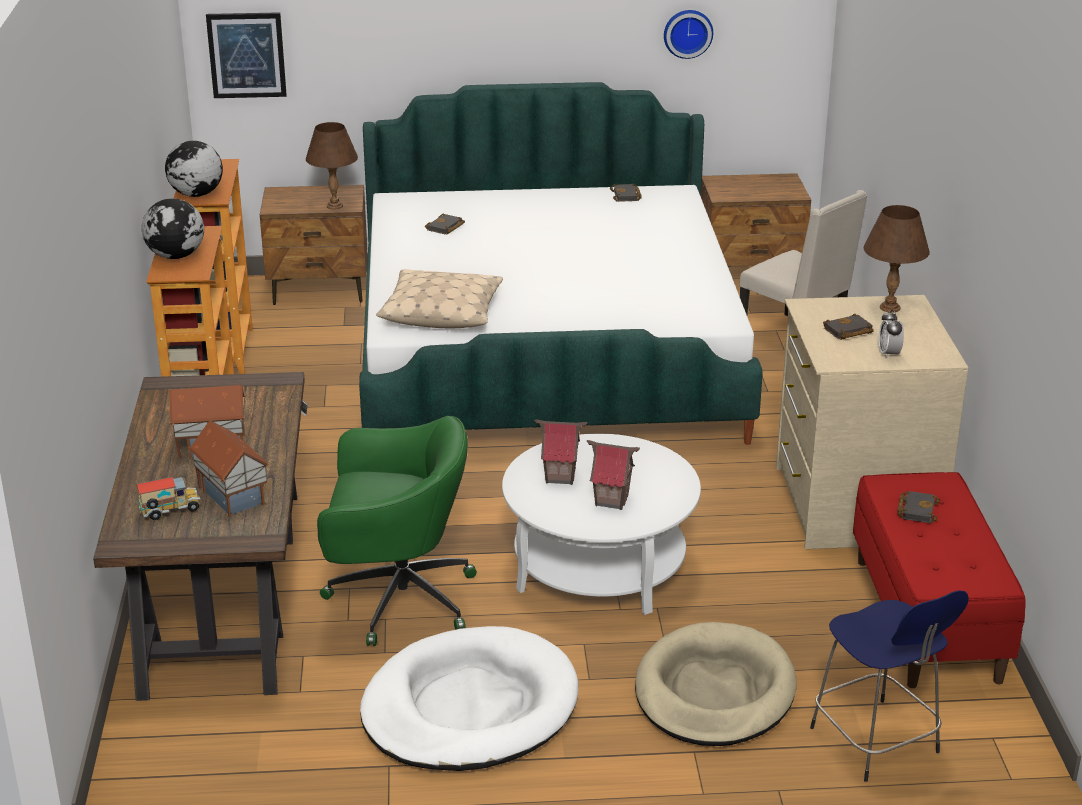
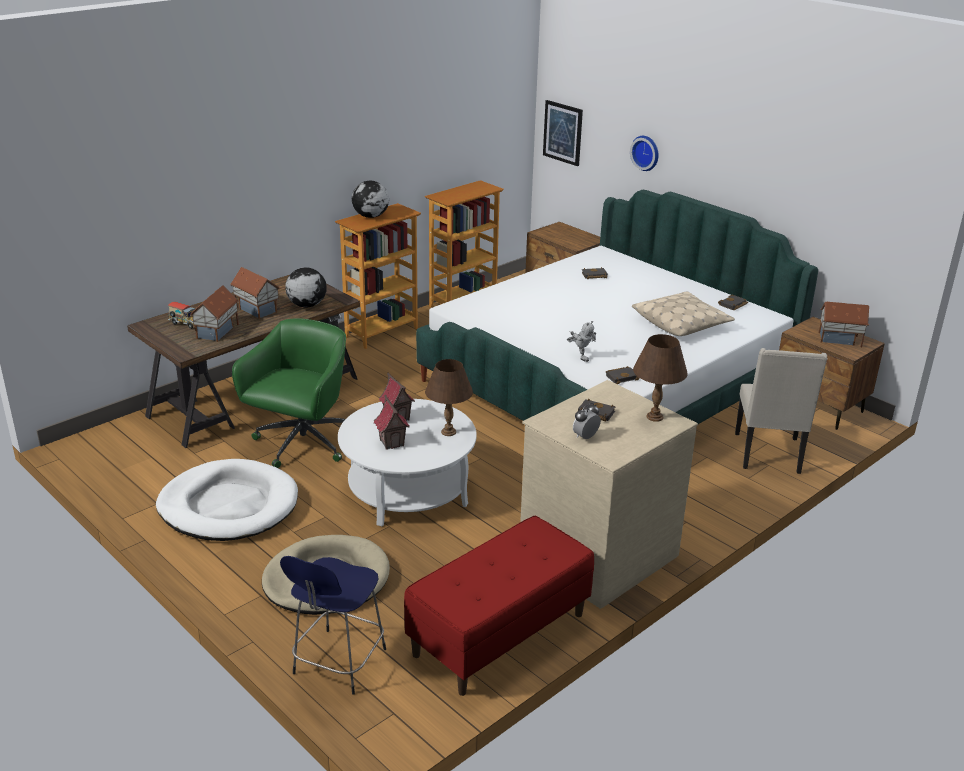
camera: 50 degrees right, 0 degrees up
globe [165,141,223,197] -> globe moved to [285,267,327,308]
brown table lamp [306,122,358,209] -> brown table lamp moved to [425,359,473,436]
green office chair [317,416,477,646] -> green office chair turned 120 degrees counterclockwise [232,318,346,468]
beige pillow [376,269,503,328] -> beige pillow moved to [632,291,735,336]
wall clock [664,10,713,59] -> wall clock moved to [630,136,659,171]
black book [897,491,940,523] -> black book moved to [606,366,640,384]
none -> toy robot [567,321,596,362]
none -> toy house [818,302,869,347]

